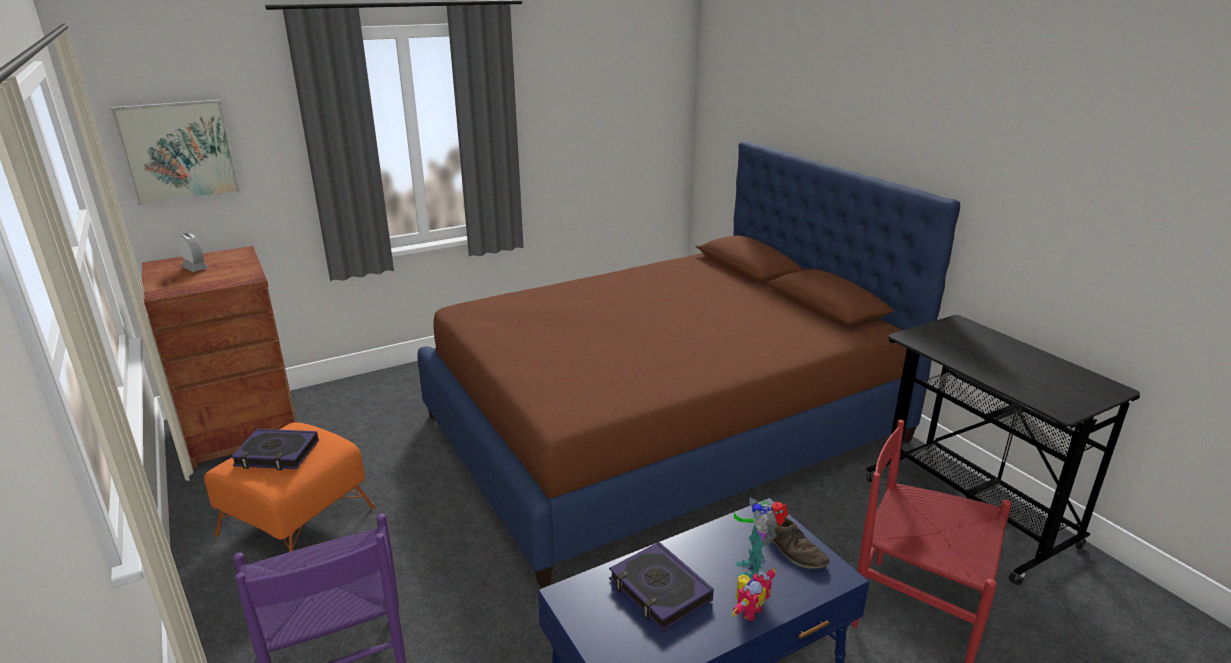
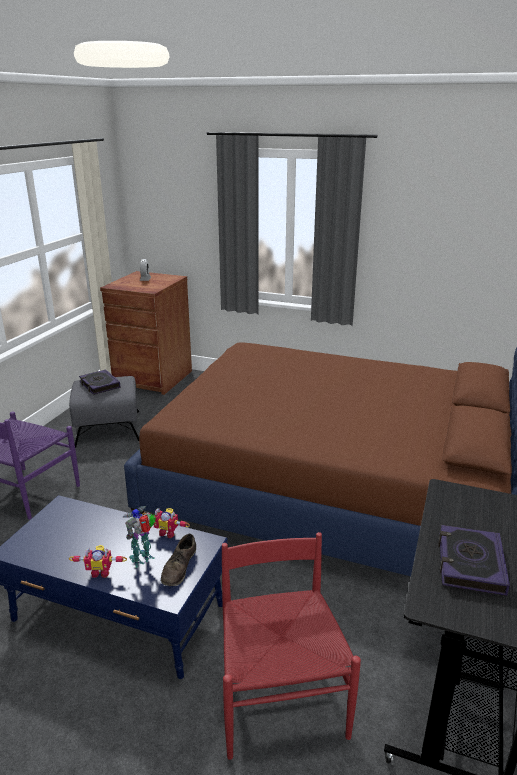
camera: 50 degrees right, 0 degrees up
picture [110,100,241,205] -> none
orange ottoman [204,422,376,552] -> grey ottoman [69,376,139,448]
book [609,542,714,631] -> book moved to [438,525,510,596]
none -> toy robot [142,508,190,538]

